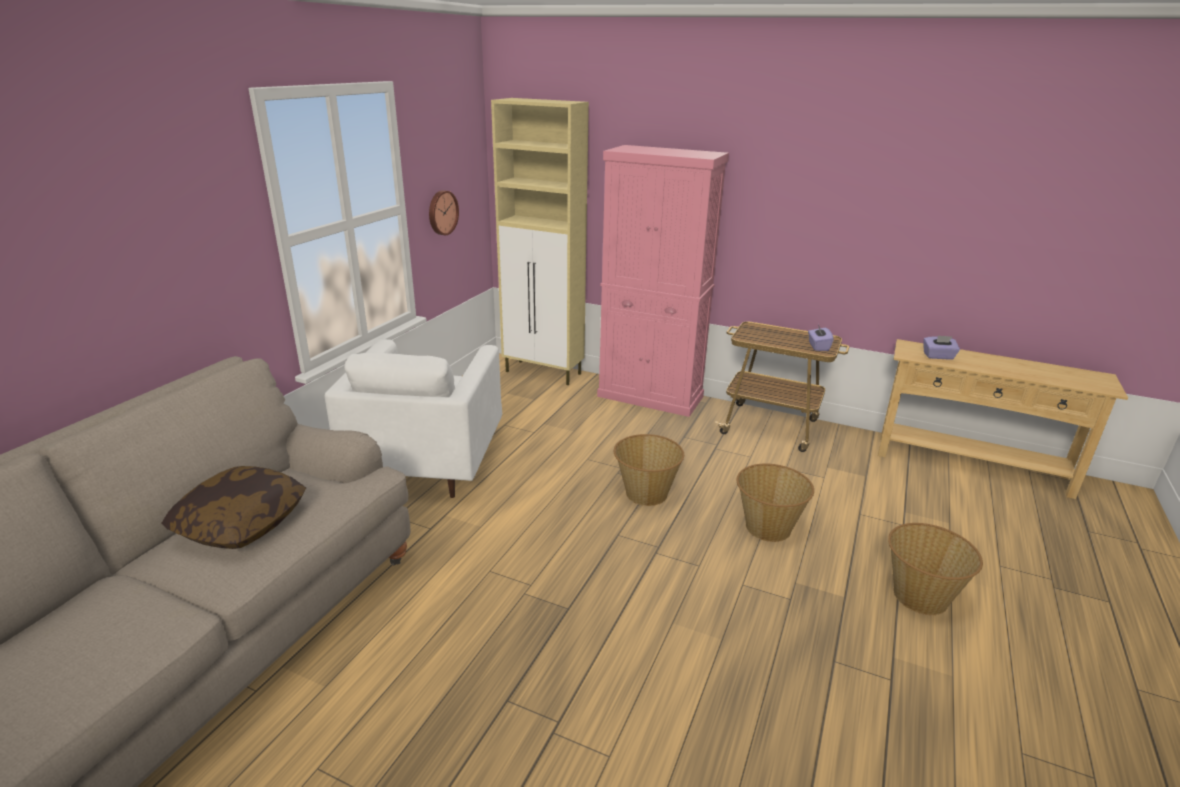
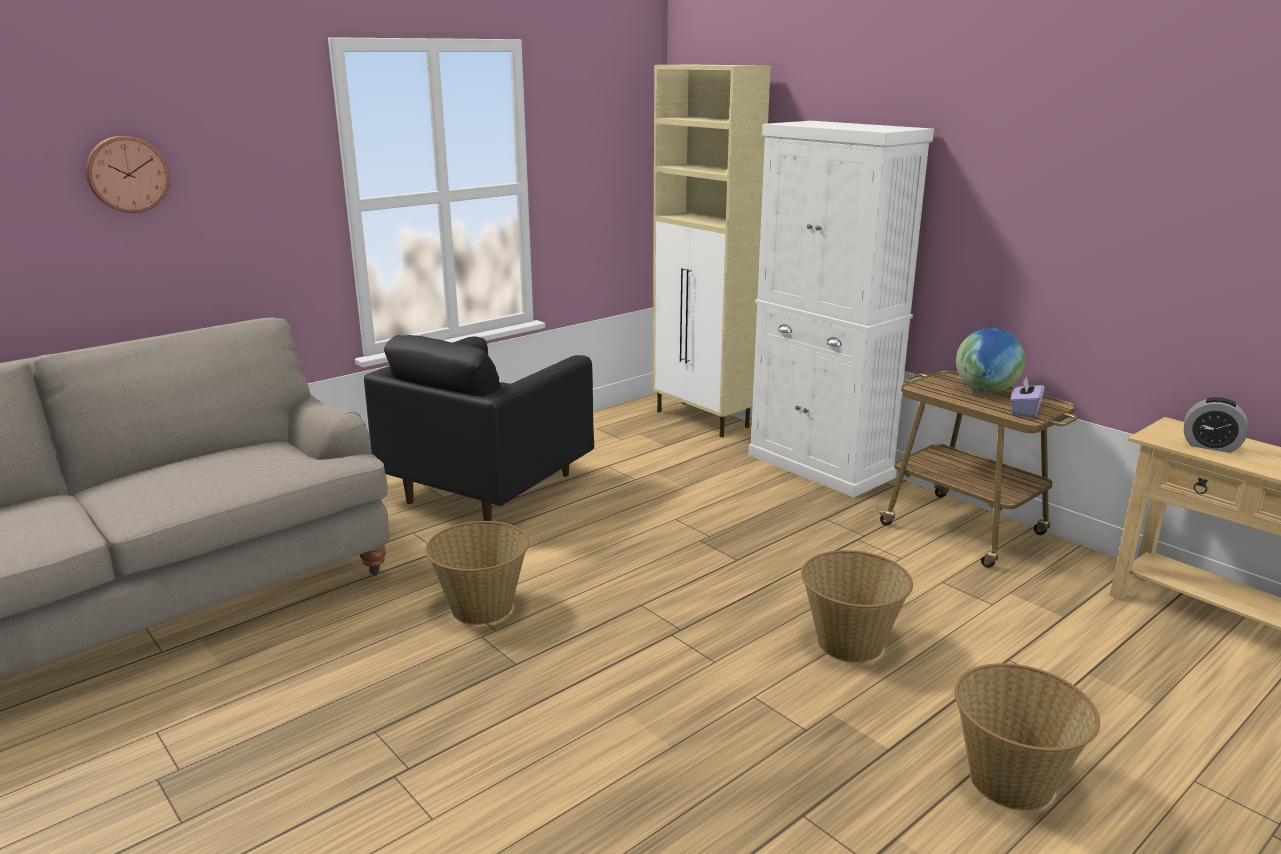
camera: 25 degrees right, 5 degrees down
pillow [161,466,306,549] -> none
white armchair [325,339,502,498] -> black armchair [364,335,594,521]
wall clock [429,190,459,235] -> wall clock moved to [86,136,170,213]
pink cabinet [597,145,729,417] -> white cabinet [748,121,934,497]
basket [614,434,684,506] -> basket moved to [425,521,529,625]
purple tissue box [923,335,960,360] -> alarm clock [1184,397,1248,453]
none -> globe [956,328,1025,393]

